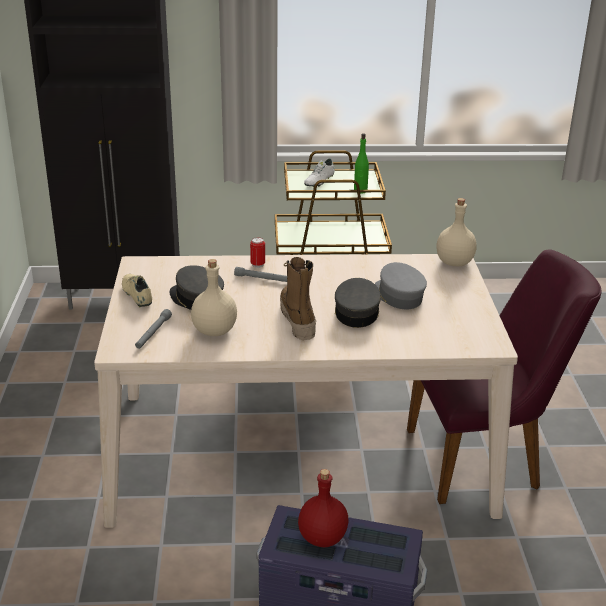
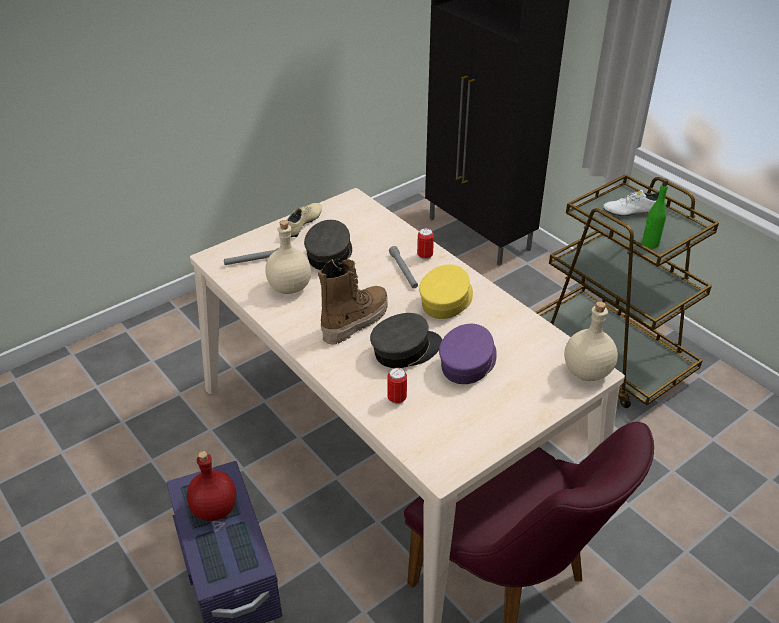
camera: 55 degrees right, 10 degrees up
grey cap [375,262,427,309] -> purple cap [439,324,497,384]
none -> can [387,368,407,404]
none -> yellow cap [419,264,473,319]

